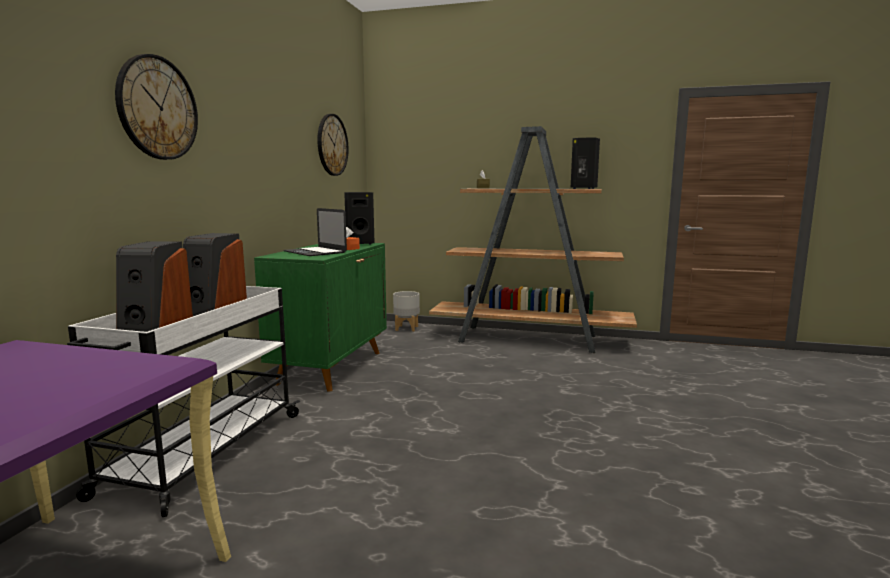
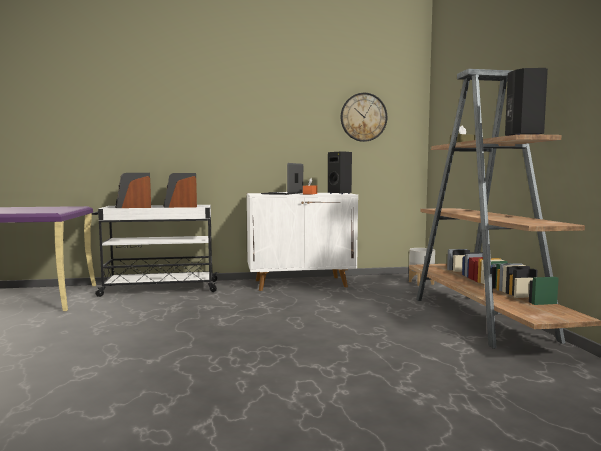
camera: 65 degrees right, 5 degrees down
wall clock [115,54,198,160] -> none
green cabinet [254,243,387,392] -> white cabinet [247,193,358,291]

